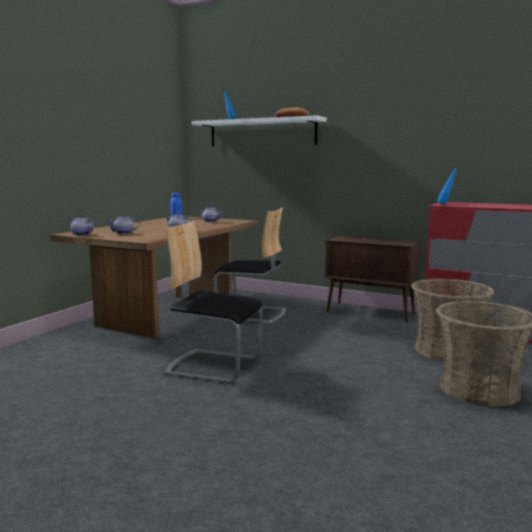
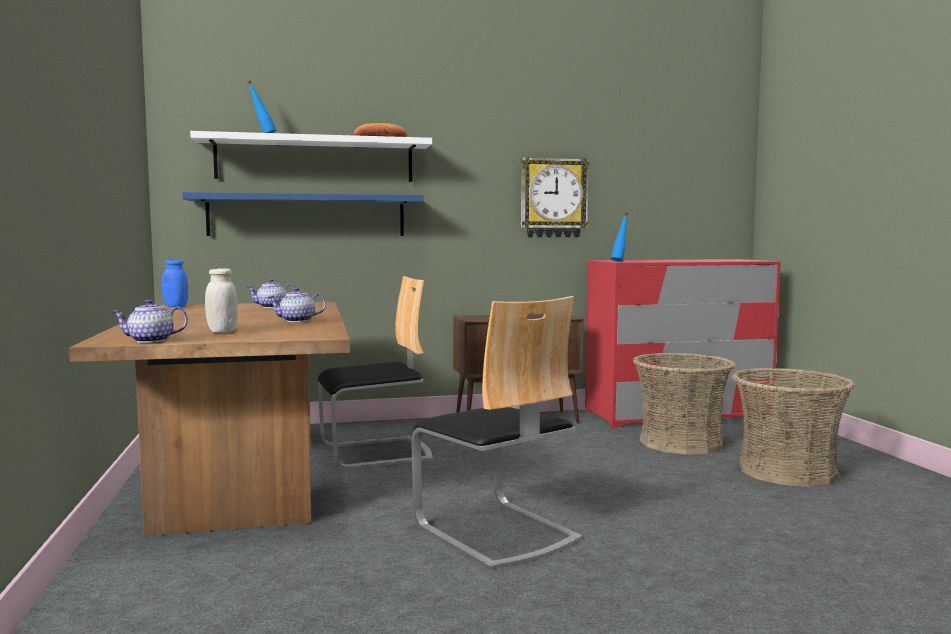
camera: 40 degrees left, 5 degrees down
teapot [107,214,140,234] -> white jar [205,268,238,333]
chair [164,221,263,384] -> chair turned 105 degrees counterclockwise [411,296,582,570]
none -> blue shelf [182,192,423,236]
none -> wall clock [521,157,590,237]

